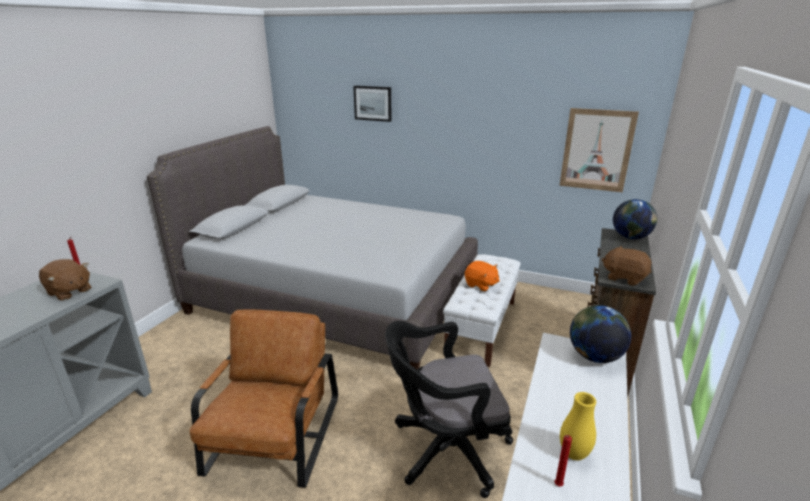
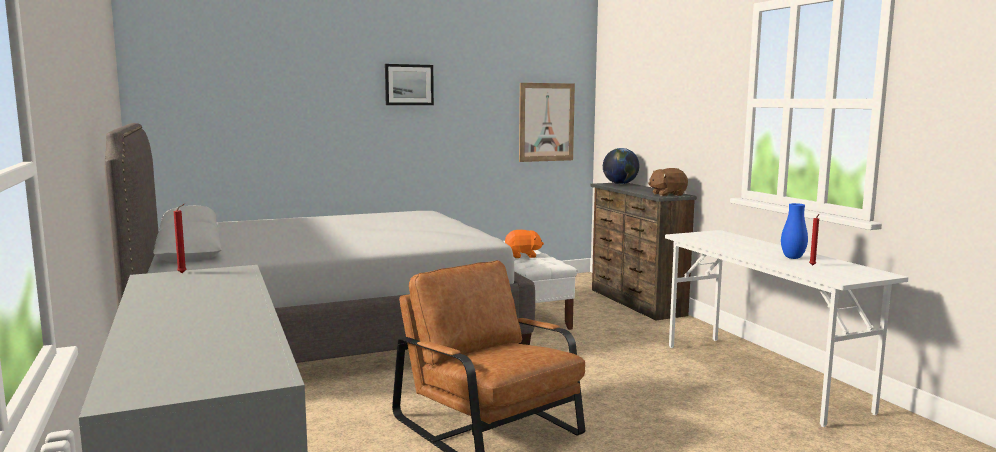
camera: 45 degrees left, 15 degrees down
brown plush toy [39,259,92,301] -> none
picture [353,86,392,122] -> picture moved to [385,64,434,105]
black office chair [385,320,513,498] -> none
yellow vase [560,392,596,460] -> blue vase [781,203,808,259]
globe [570,305,631,363] -> none

